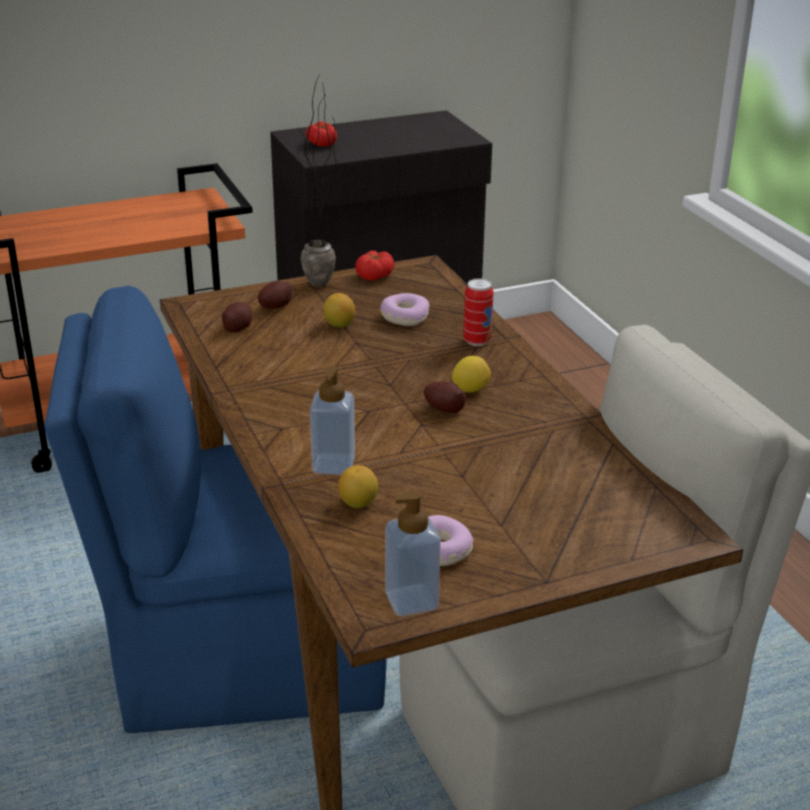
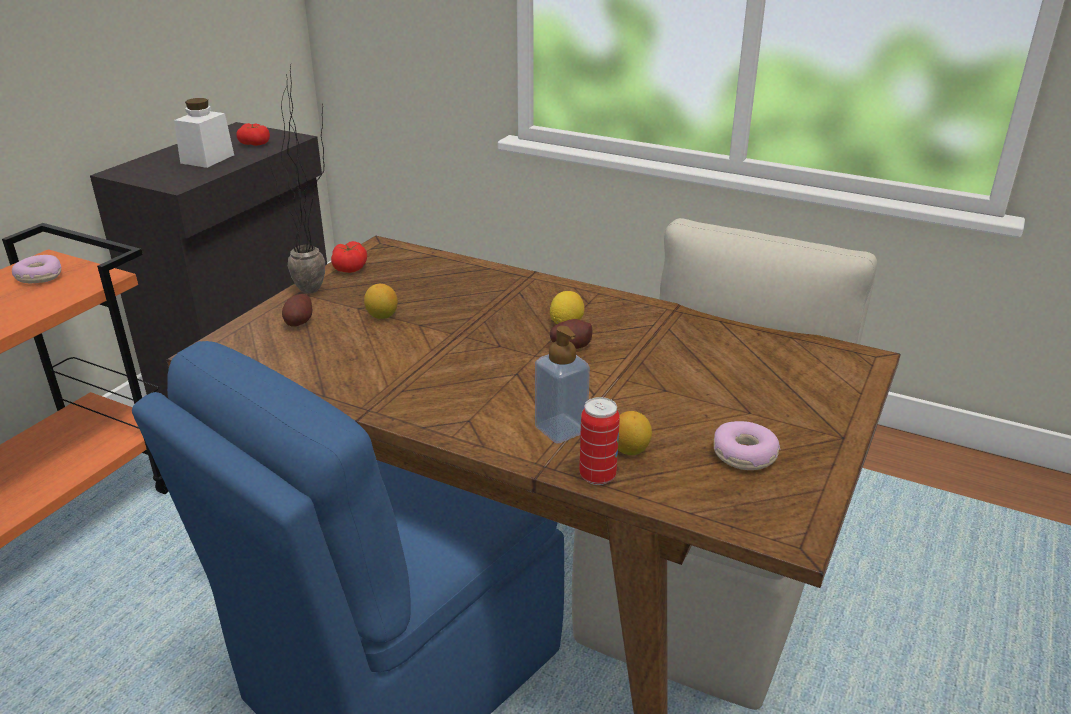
camera: 40 degrees left, 0 degrees up
potato [222,302,252,333] -> none
tomato [306,122,337,146] -> tomato moved to [237,123,270,146]
donut [380,293,430,326] -> donut moved to [12,255,61,283]
soap dispenser [385,491,441,616] -> none
can [463,278,494,346] -> can moved to [579,397,620,485]
none -> white jar [174,98,234,168]

